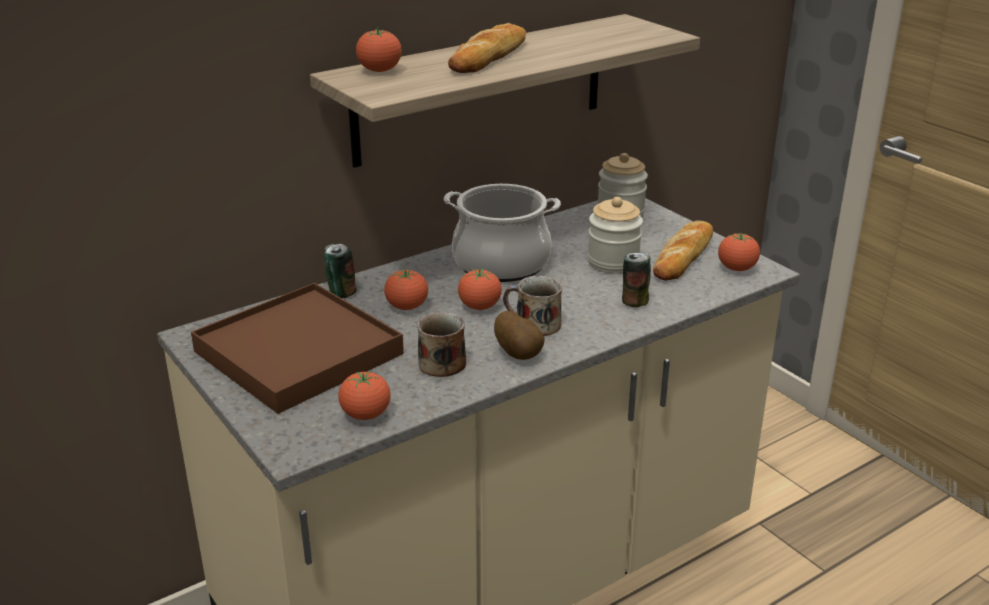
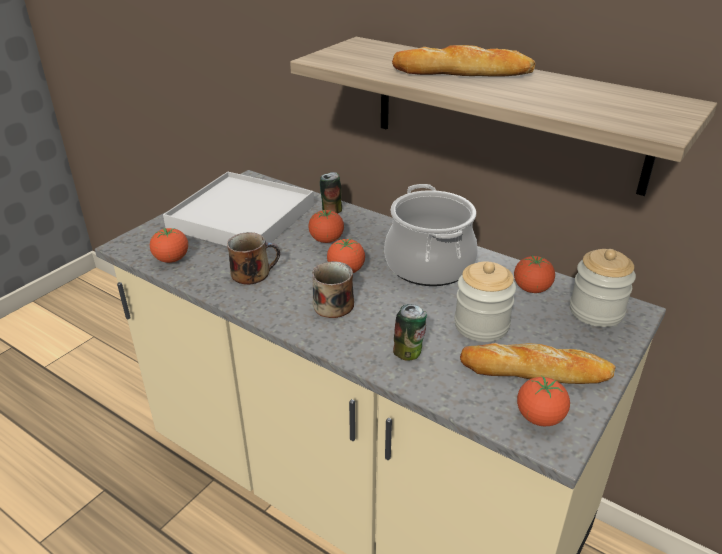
camera: 70 degrees right, 5 degrees up
brown tray [191,283,404,414] -> white tray [163,172,314,246]
tomato [356,27,402,72] -> tomato moved to [514,255,555,293]
potato [494,311,545,360] -> none

